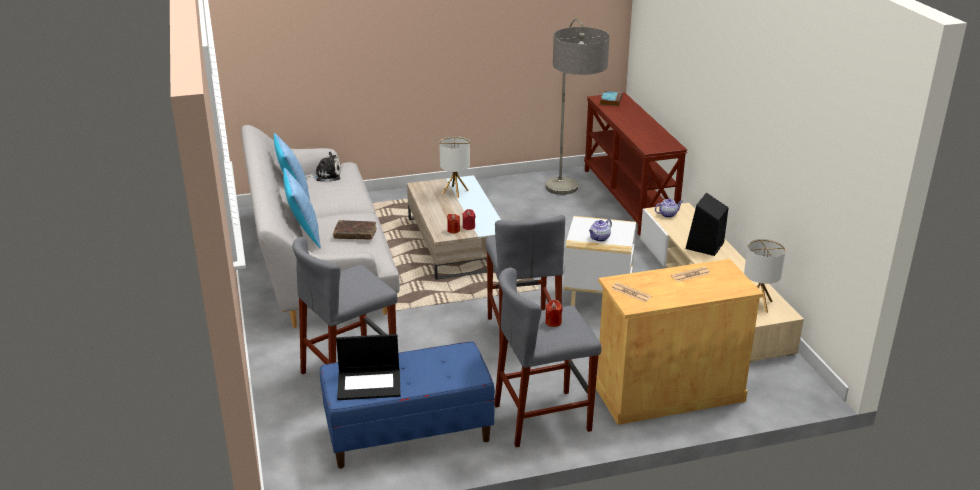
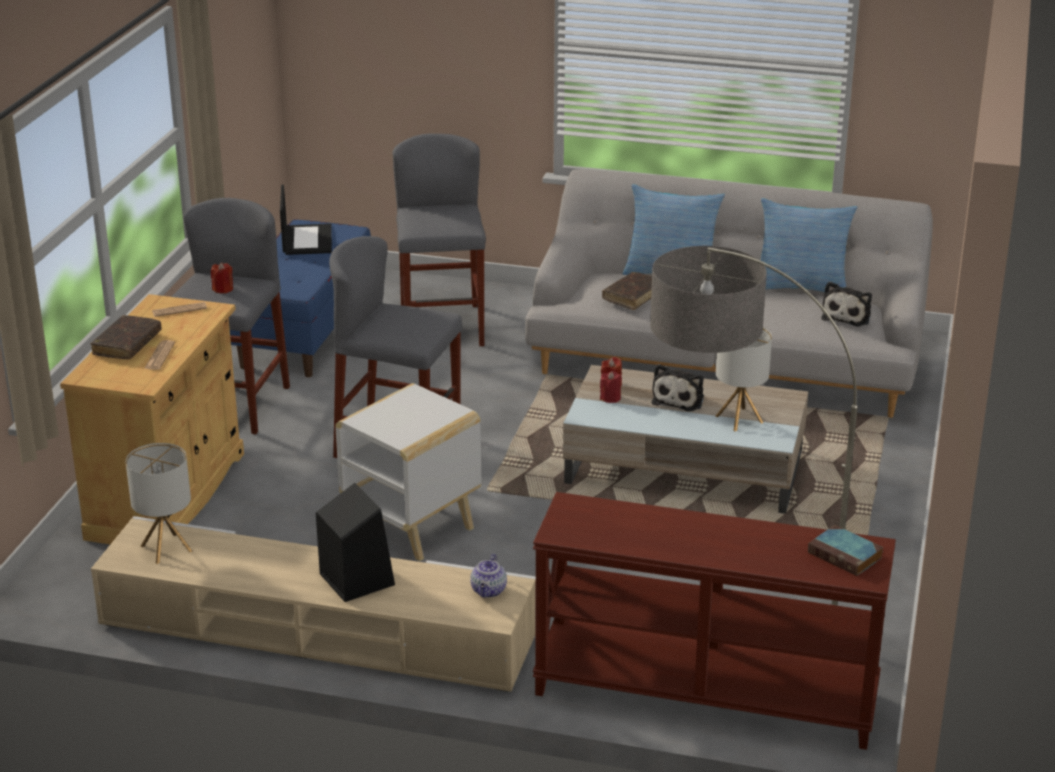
camera: 120 degrees right, 0 degrees up
laptop [336,334,401,400] -> laptop turned 150 degrees clockwise [280,185,332,255]
teapot [589,219,612,242] -> none
none -> brown book [91,315,161,359]
none -> plush toy [651,364,704,411]

